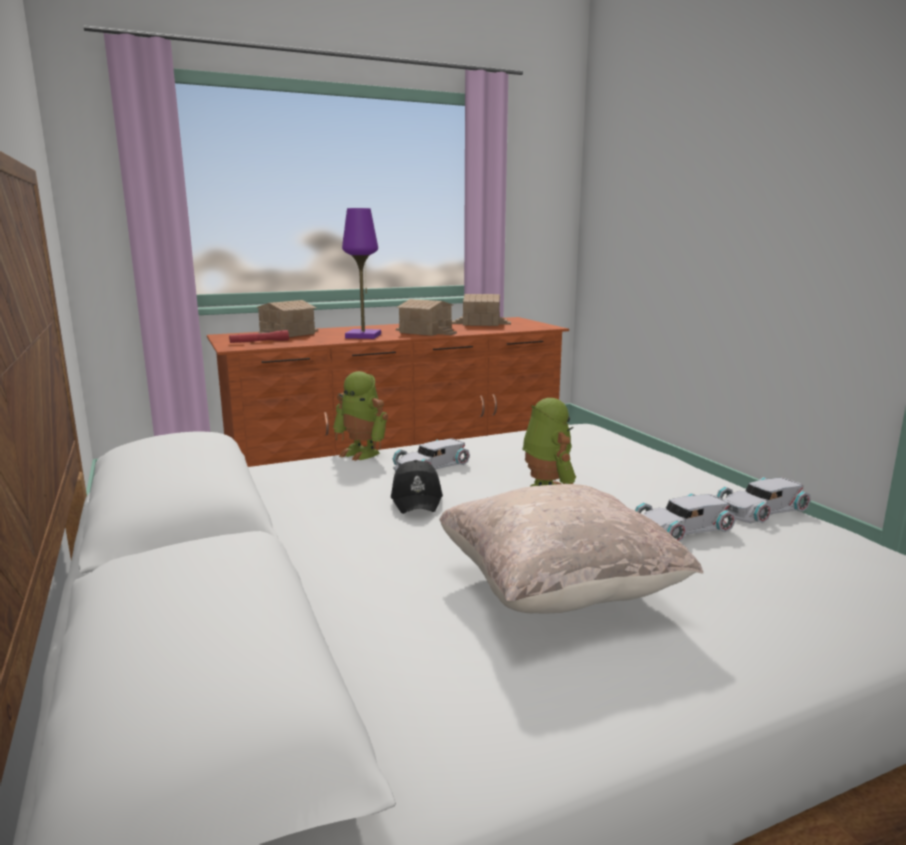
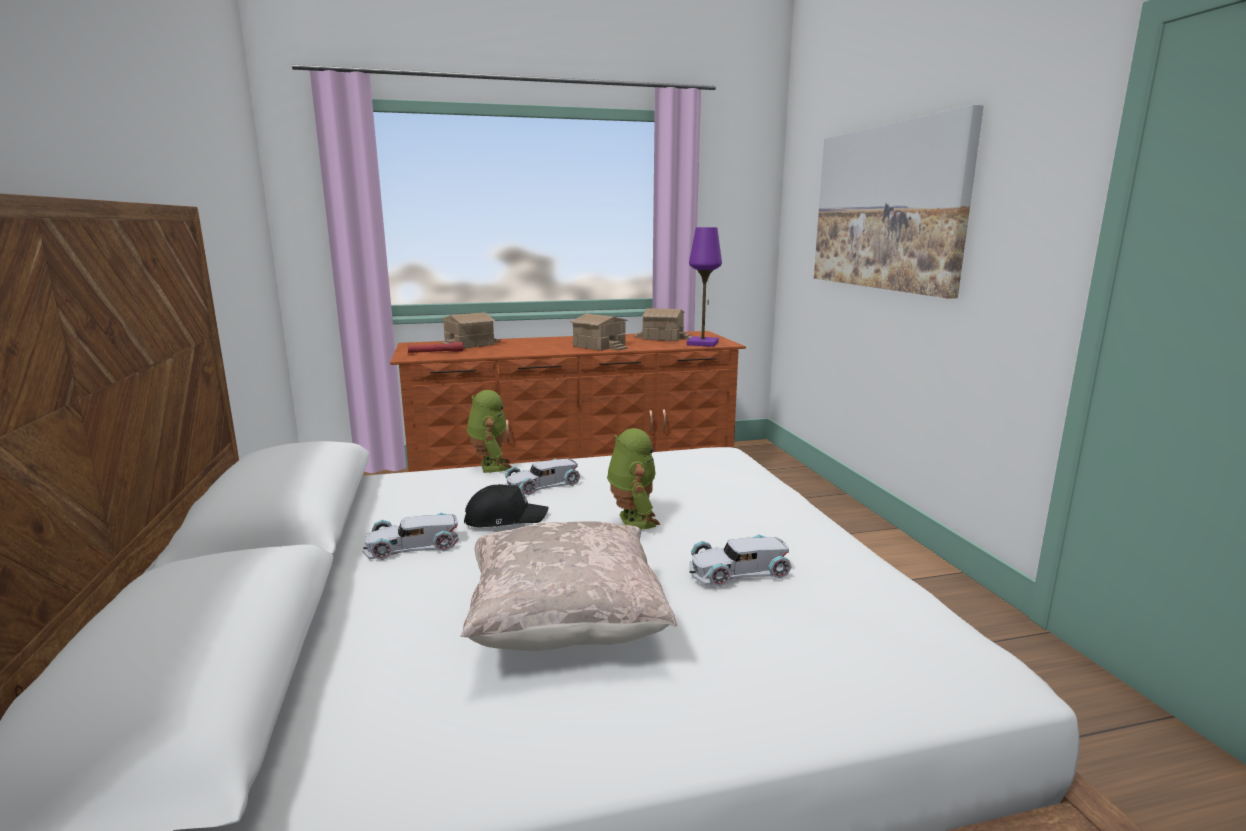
camera: 10 degrees right, 0 degrees up
toy robot [333,371,388,461] -> toy robot turned 150 degrees counterclockwise [467,390,512,473]
purple table lamp [342,208,381,339] -> purple table lamp moved to [687,227,722,347]
black cap [391,460,443,514] -> black cap turned 105 degrees counterclockwise [464,484,549,527]
white toy car [716,477,811,524] -> white toy car moved to [363,513,459,560]
none -> picture [814,105,984,299]

